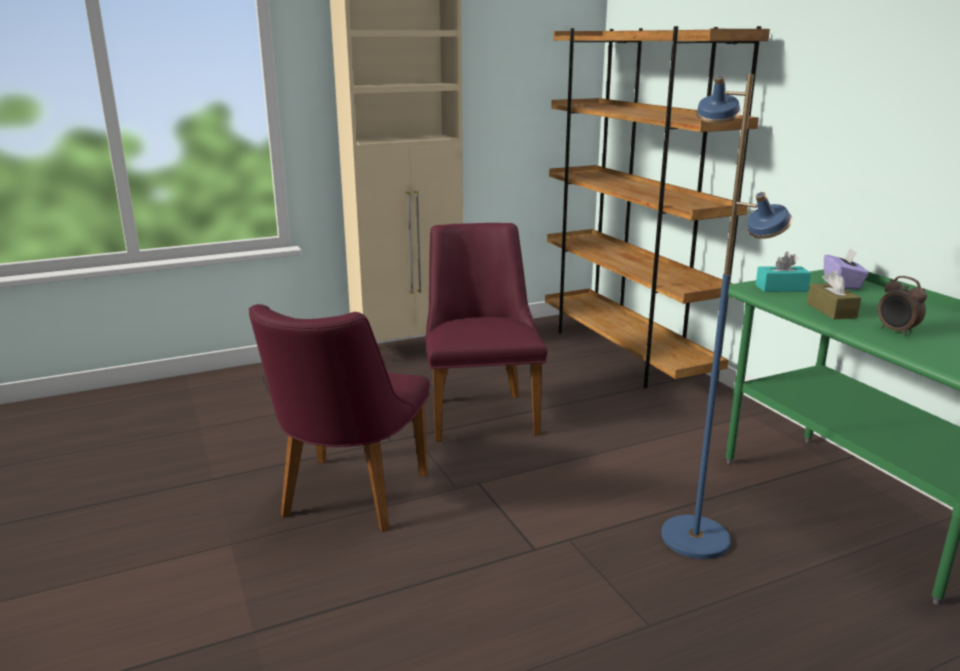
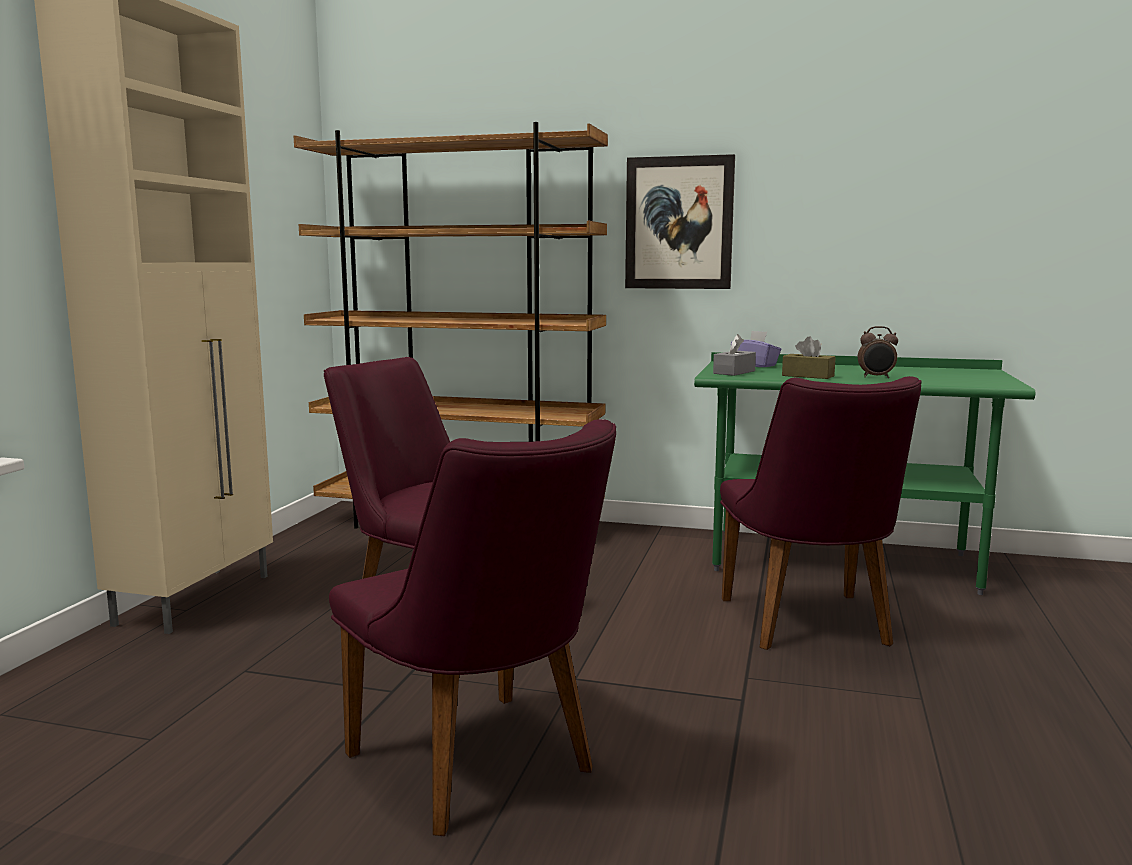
camera: 50 degrees left, 10 degrees down
blue floor lamp [661,74,793,559] -> purple chair [720,376,922,650]
turquoise tissue box [756,252,811,292] -> grey tissue box [713,334,756,376]
none -> picture [625,154,735,289]

